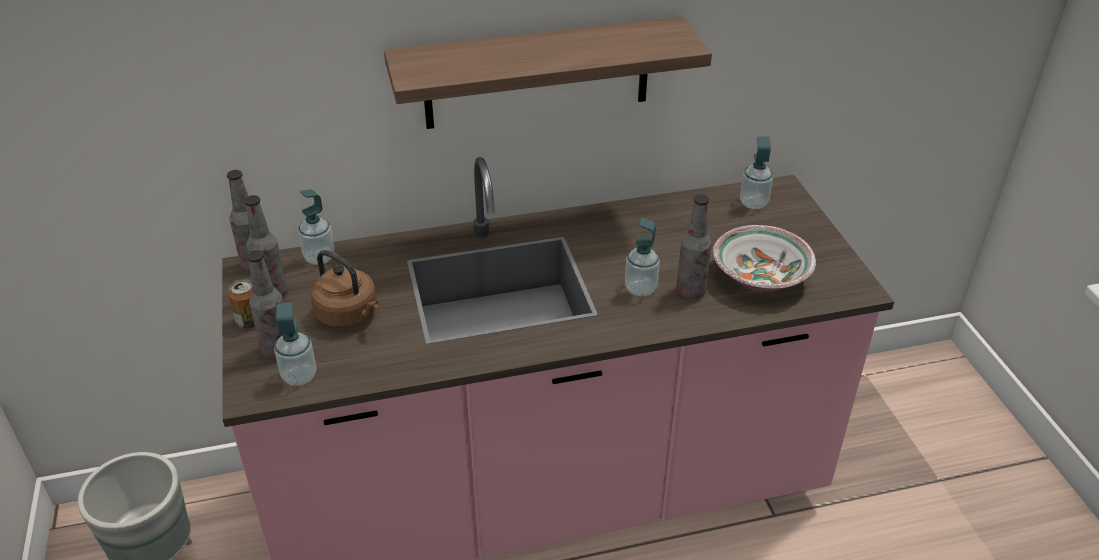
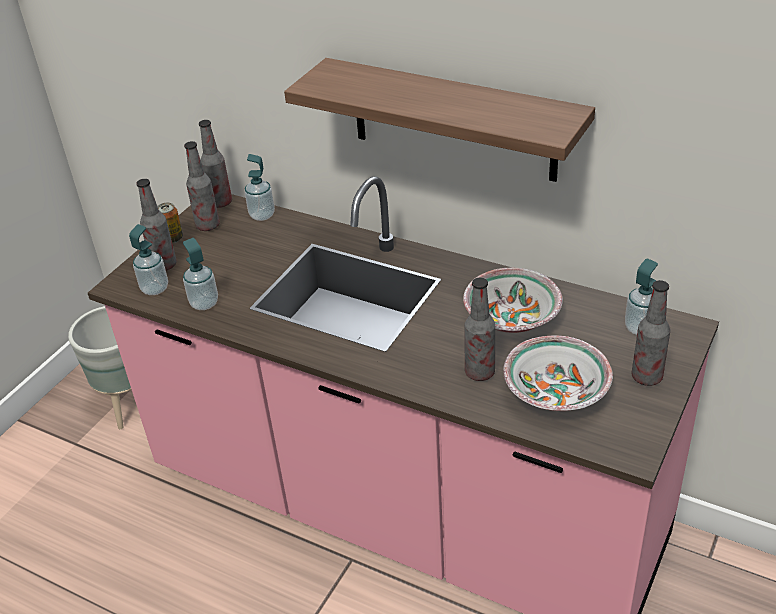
camera: 45 degrees right, 0 degrees up
brown kettle [311,250,378,328] -> none
soap dispenser [625,217,660,296] -> soap dispenser moved to [183,238,218,310]
none -> bowl [463,268,563,333]
none -> bottle [632,280,670,386]

